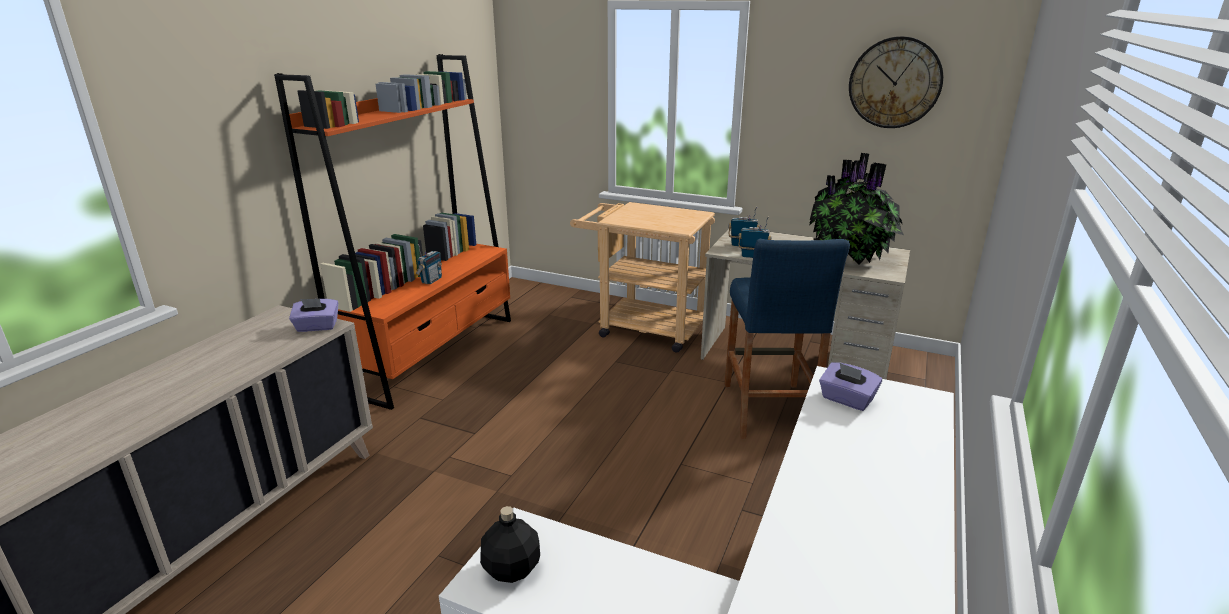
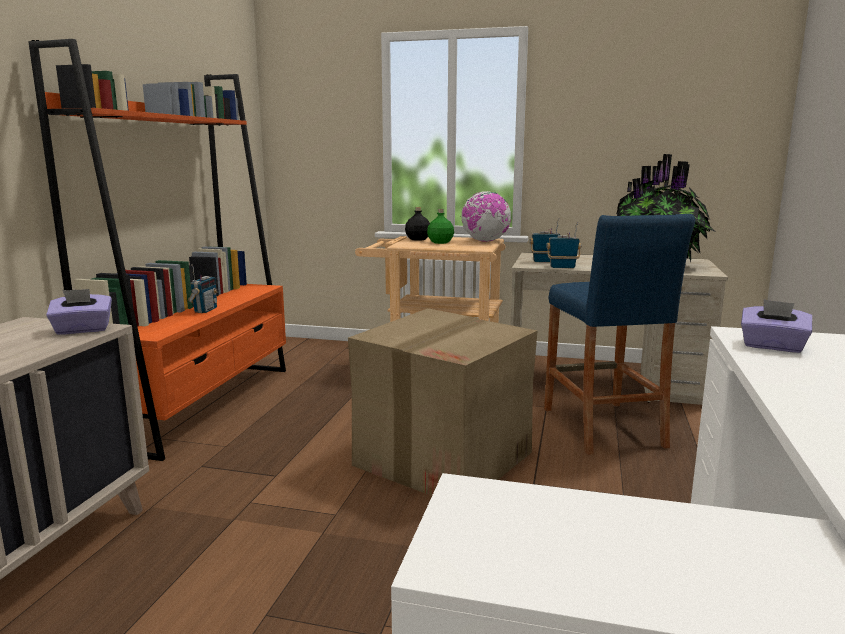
camera: 10 degrees left, 10 degrees down
black bottle [480,506,540,583] -> black bottle moved to [405,207,430,241]
wall clock [849,36,943,128] -> none
none -> cardboard box [348,308,538,496]
none -> green bottle [427,209,454,244]
none -> globe [461,191,511,242]

